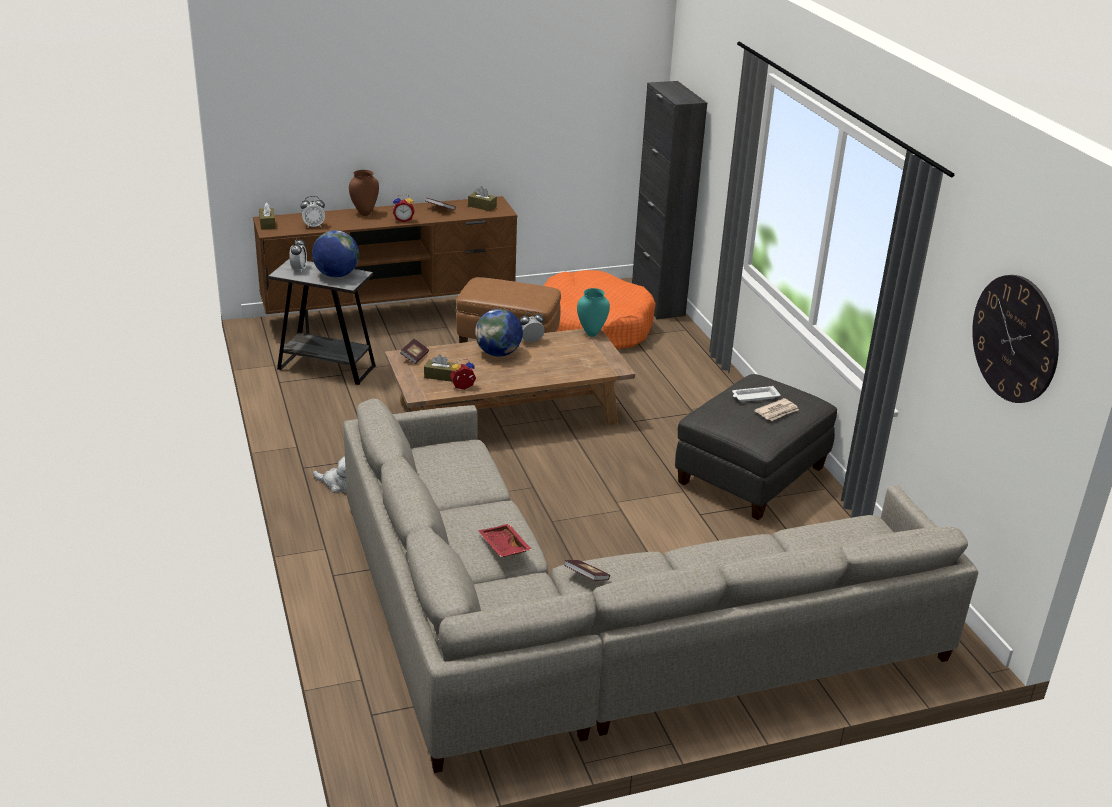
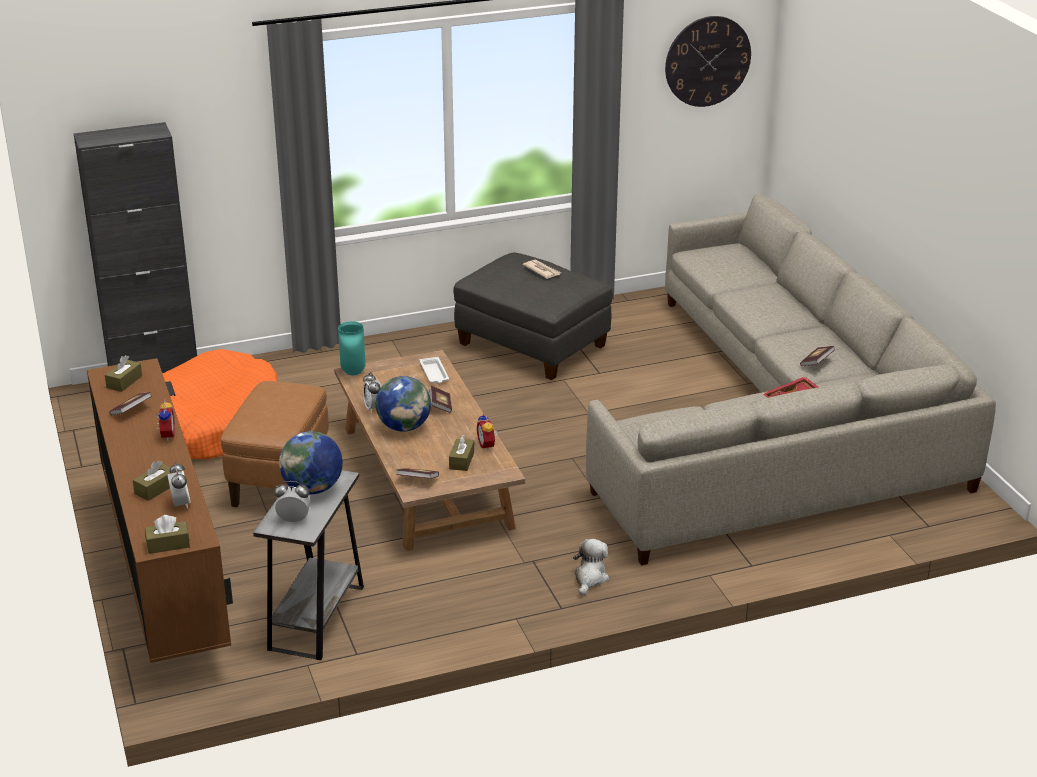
camera: 90 degrees left, 0 degrees up
brown vase [349,170,379,216] -> none
white tray [732,386,780,402] -> white tray moved to [420,357,449,383]
none -> brown tissue box [133,460,175,501]
none -> book [429,386,452,413]

